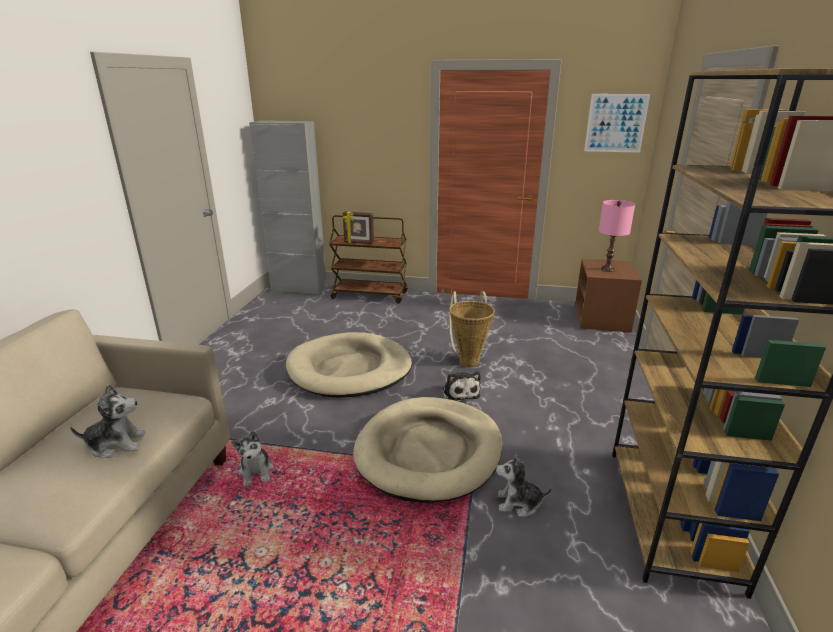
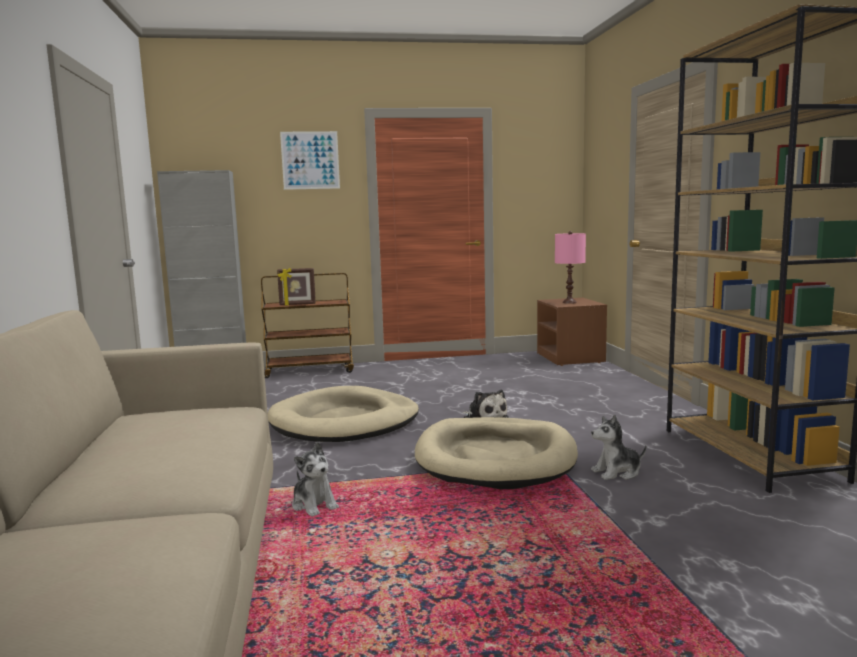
camera: 20 degrees left, 15 degrees down
plush toy [70,384,145,458] -> none
basket [449,291,494,367] -> none
picture [584,94,650,153] -> picture moved to [280,131,340,190]

